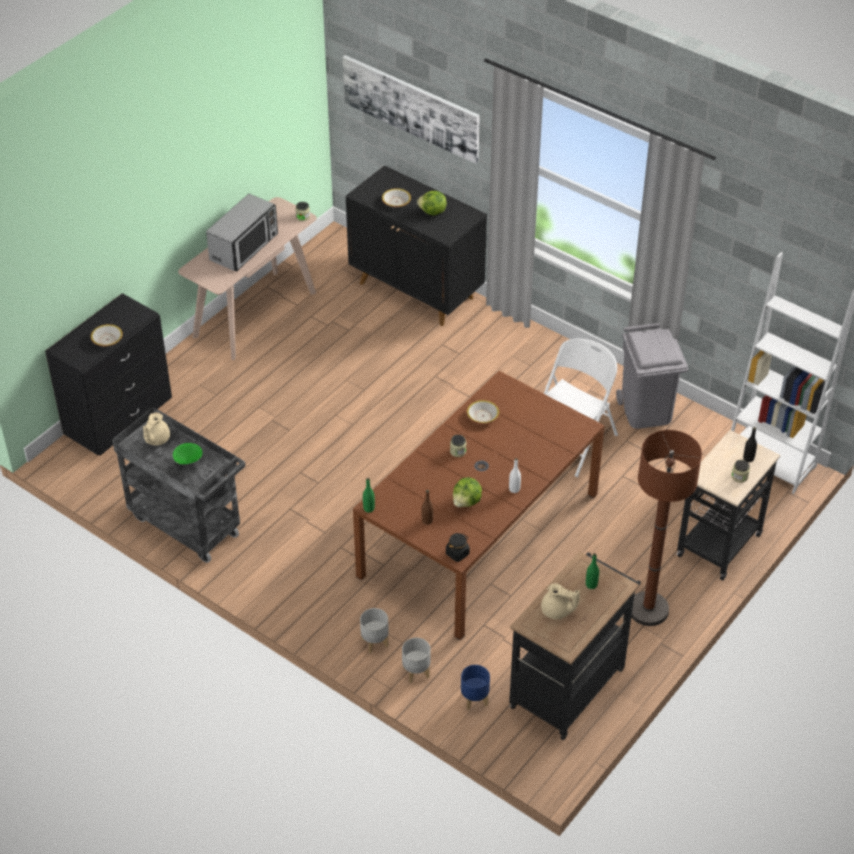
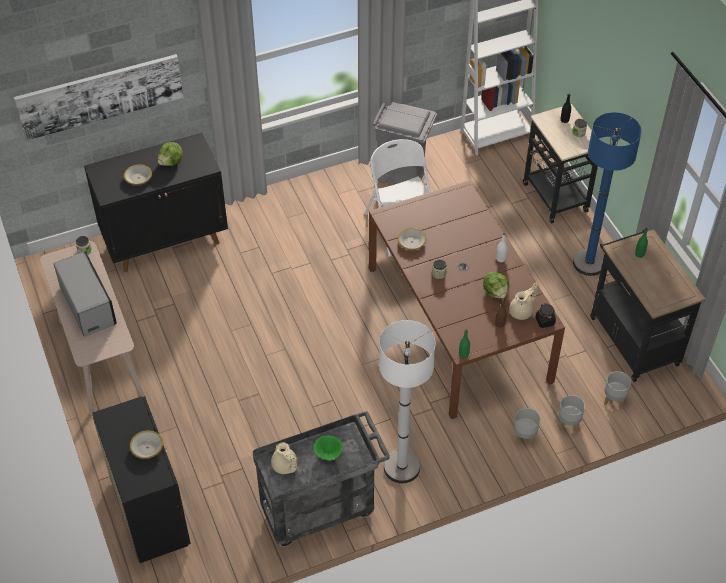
camera: 60 degrees left, 5 degrees up
blue planter [461,665,490,710] -> grey planter [604,371,631,409]
beige teapot [541,583,580,619] -> beige teapot moved to [509,282,538,320]
brown floor lamp [631,430,702,626] -> blue floor lamp [573,112,642,276]
none -> white floor lamp [379,320,435,483]

